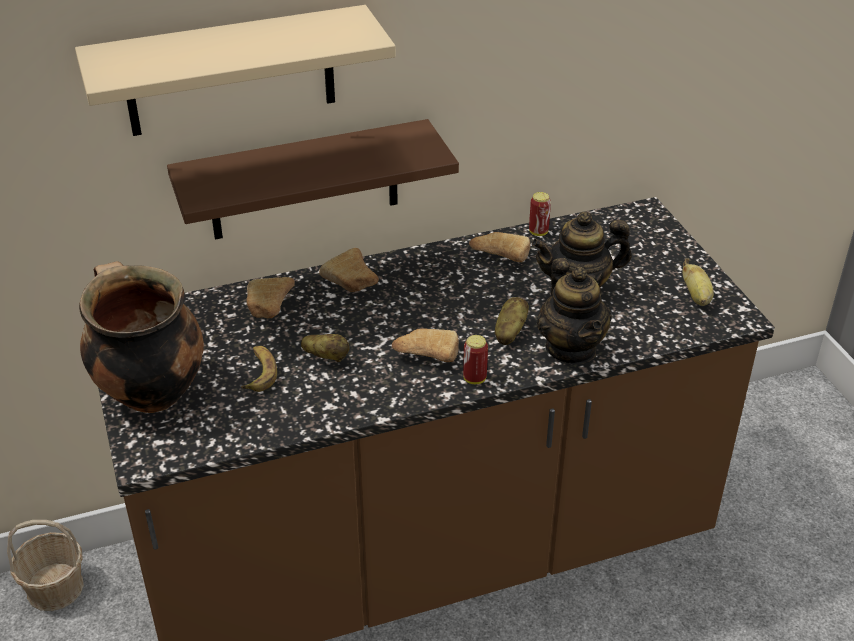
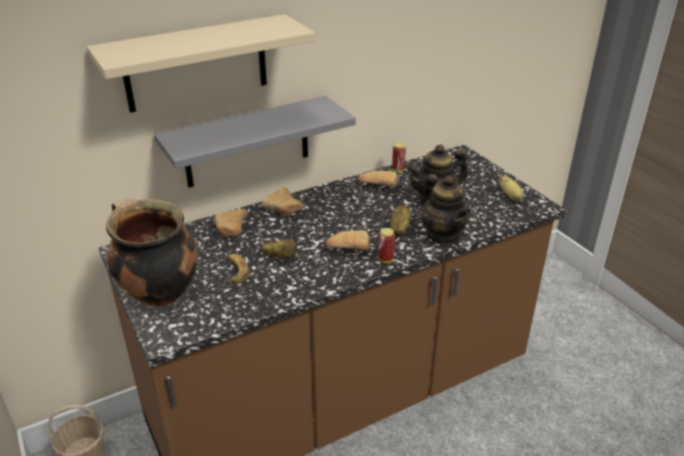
camera: 10 degrees left, 5 degrees down
brown shelf [167,119,459,239] -> grey shelf [154,96,356,188]

